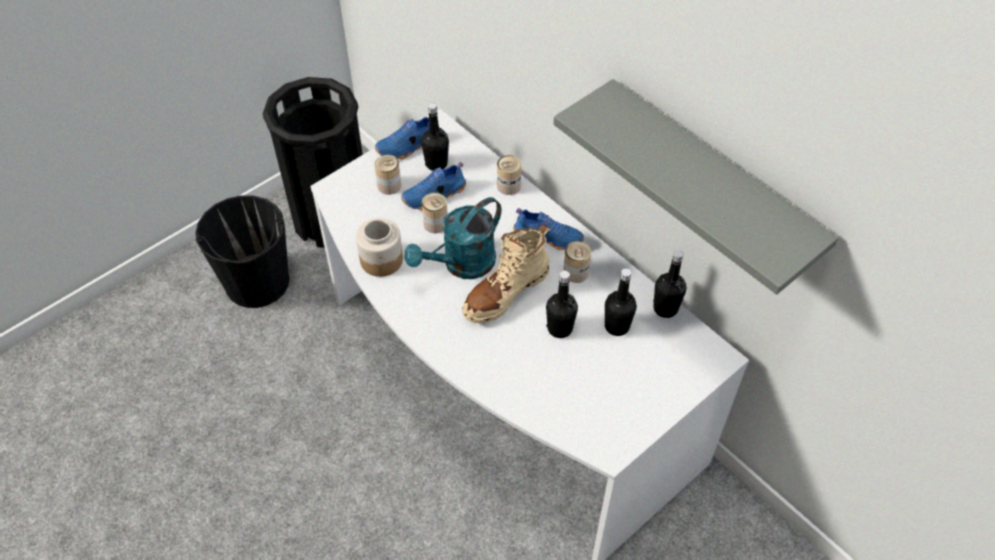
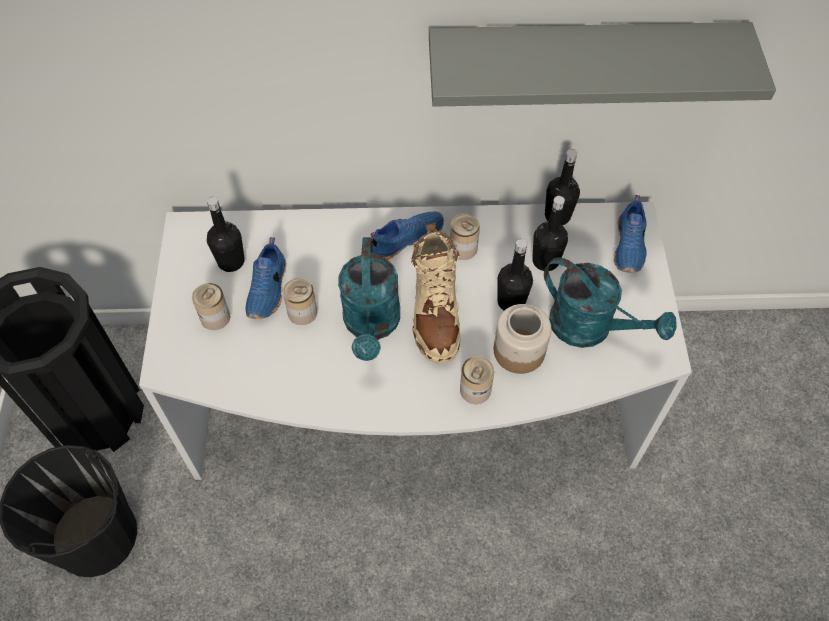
camera: 50 degrees left, 5 degrees up
jar [356,218,403,277] -> jar moved to [494,304,551,374]
blue shoe [375,117,429,159] -> blue shoe moved to [614,195,647,273]
can [497,155,522,195] -> can moved to [460,356,494,404]
none -> turquoise watering can [544,257,677,348]

